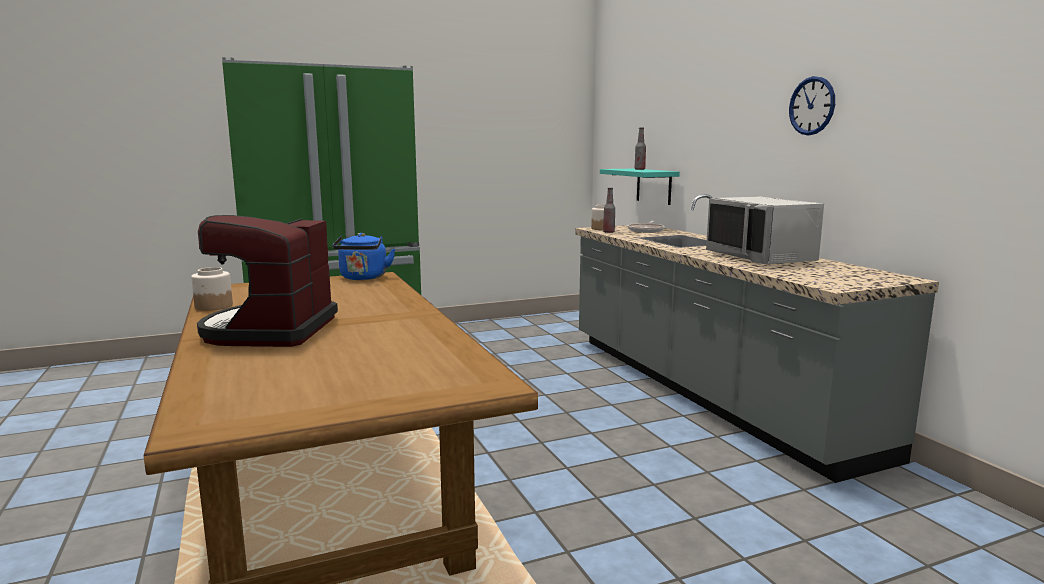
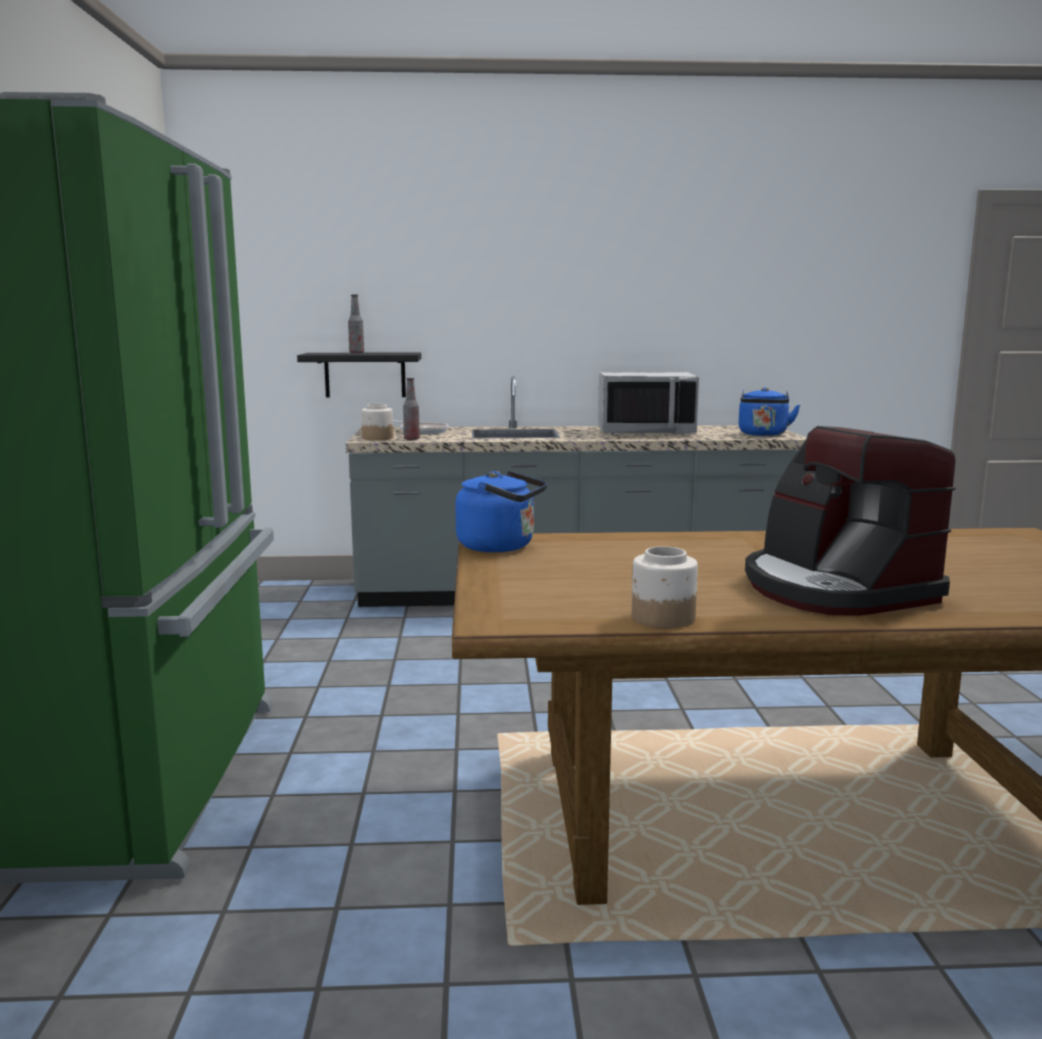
camera: 70 degrees left, 0 degrees up
coffee machine [197,215,338,347] -> coffee machine turned 45 degrees clockwise [745,426,956,616]
turquoise shelf [600,169,680,205] -> black shelf [297,353,421,398]
wall clock [789,76,835,135] -> none
none -> blue kettle [739,387,800,436]

